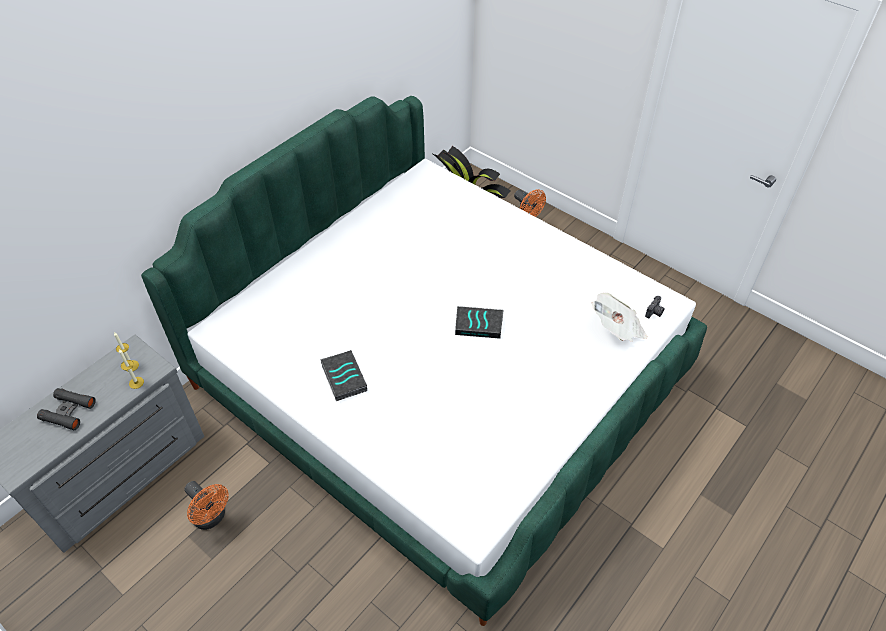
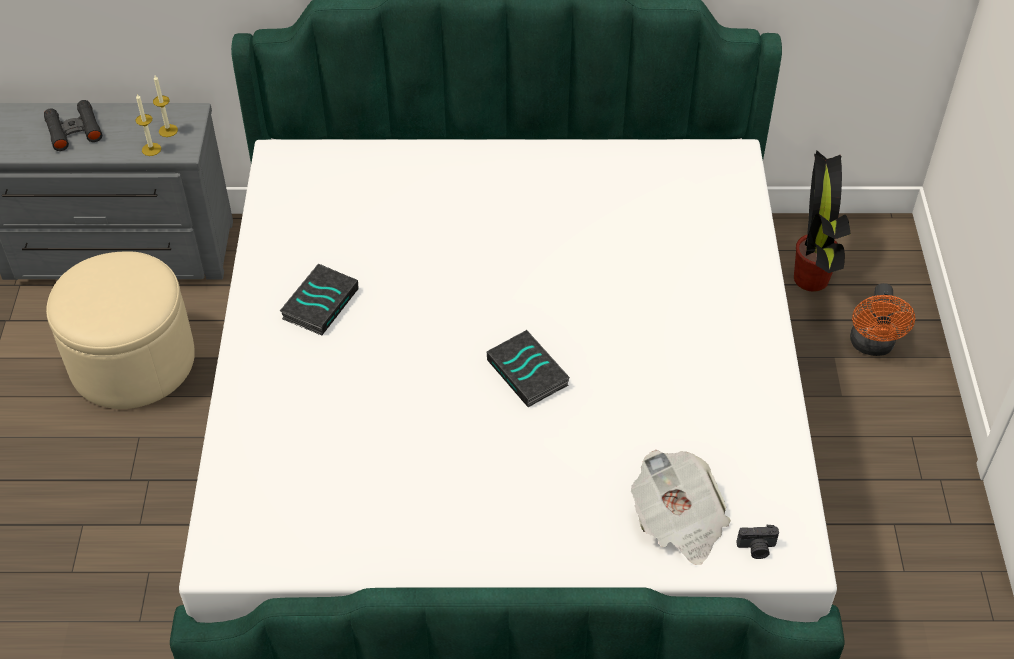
camera: 50 degrees right, 0 degrees up
orange fan [184,481,229,530] -> beige ottoman [46,251,195,409]

